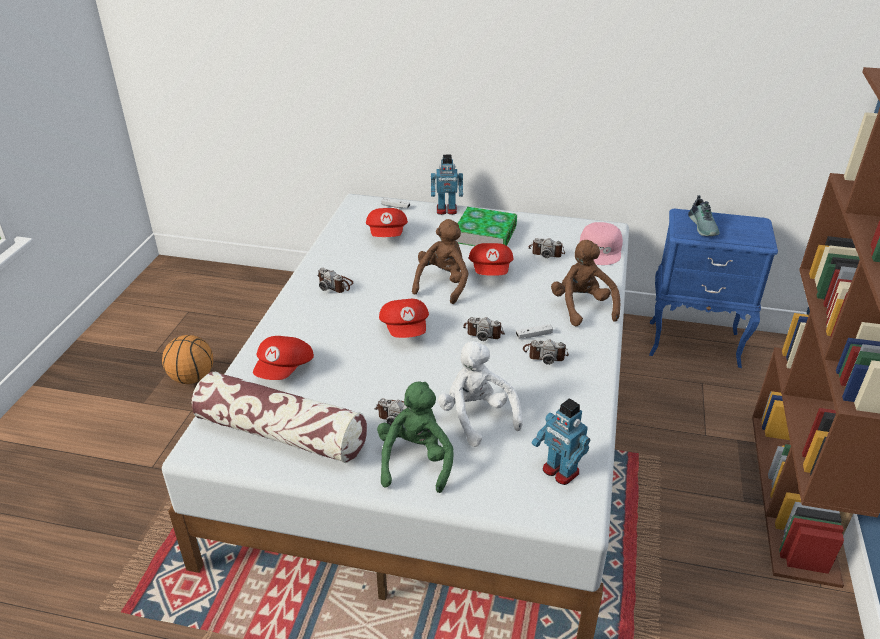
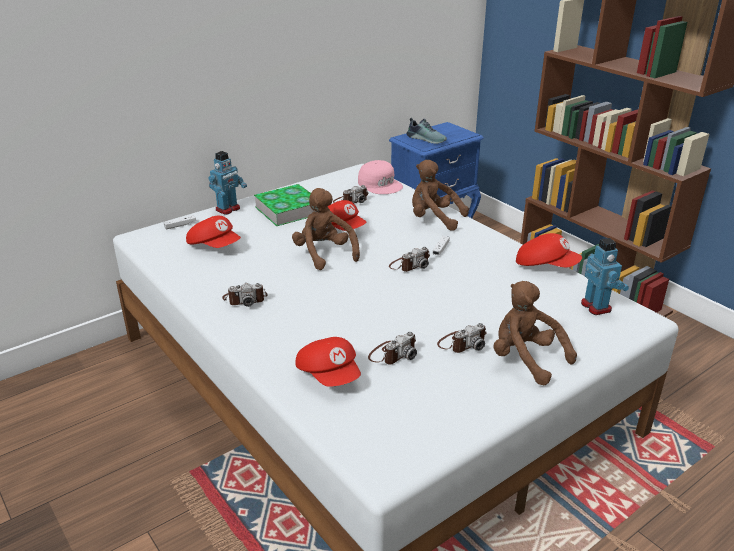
camera: 50 degrees left, 5 degrees down
basketball [162,335,213,384] -> none
pillow [192,372,367,463] -> none
green plush toy [377,382,454,493] -> brown plush toy [493,281,577,385]
red cap [379,299,429,338] -> red cap moved to [516,233,582,267]
white plush toy [438,341,523,447] -> none
camera [523,339,569,365] -> camera moved to [368,331,417,365]
toy robot [532,398,590,485] -> toy robot turned 105 degrees counterclockwise [581,238,629,315]

